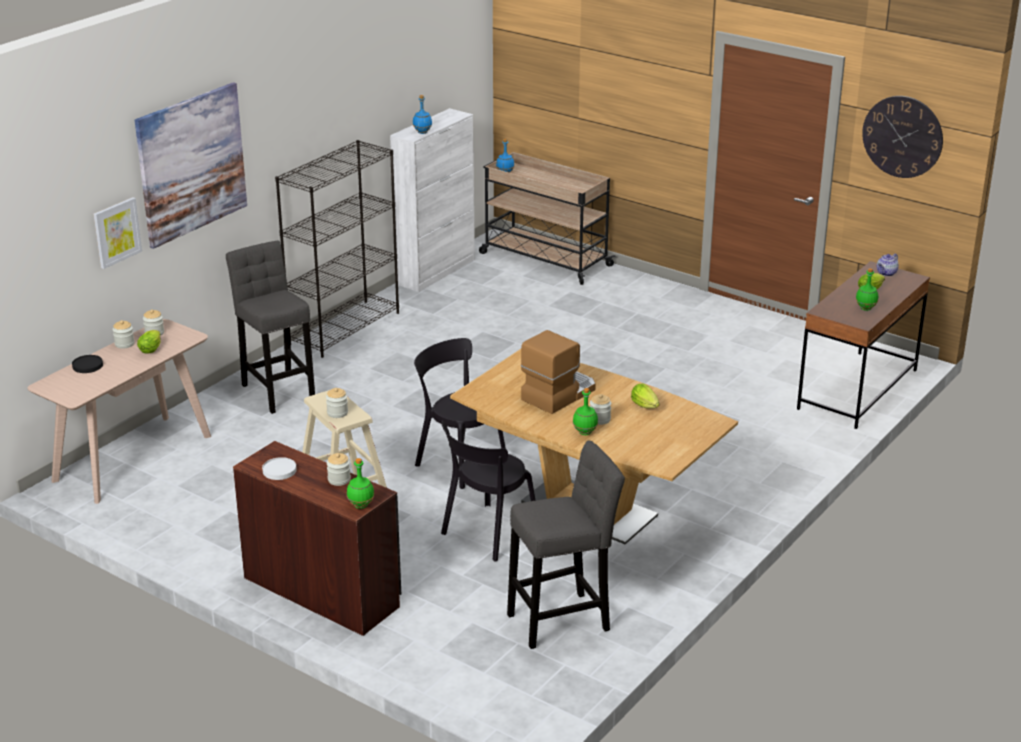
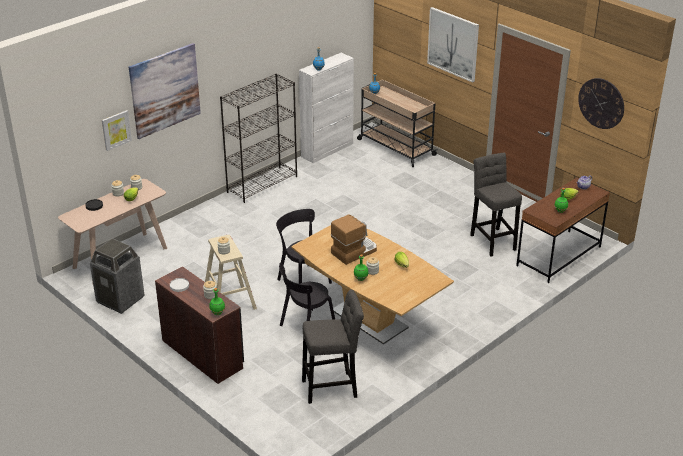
camera: 10 degrees right, 5 degrees up
grey stool [226,241,315,414] -> grey stool moved to [470,153,522,257]
none -> trash can [90,238,145,314]
none -> picture [427,7,479,83]

